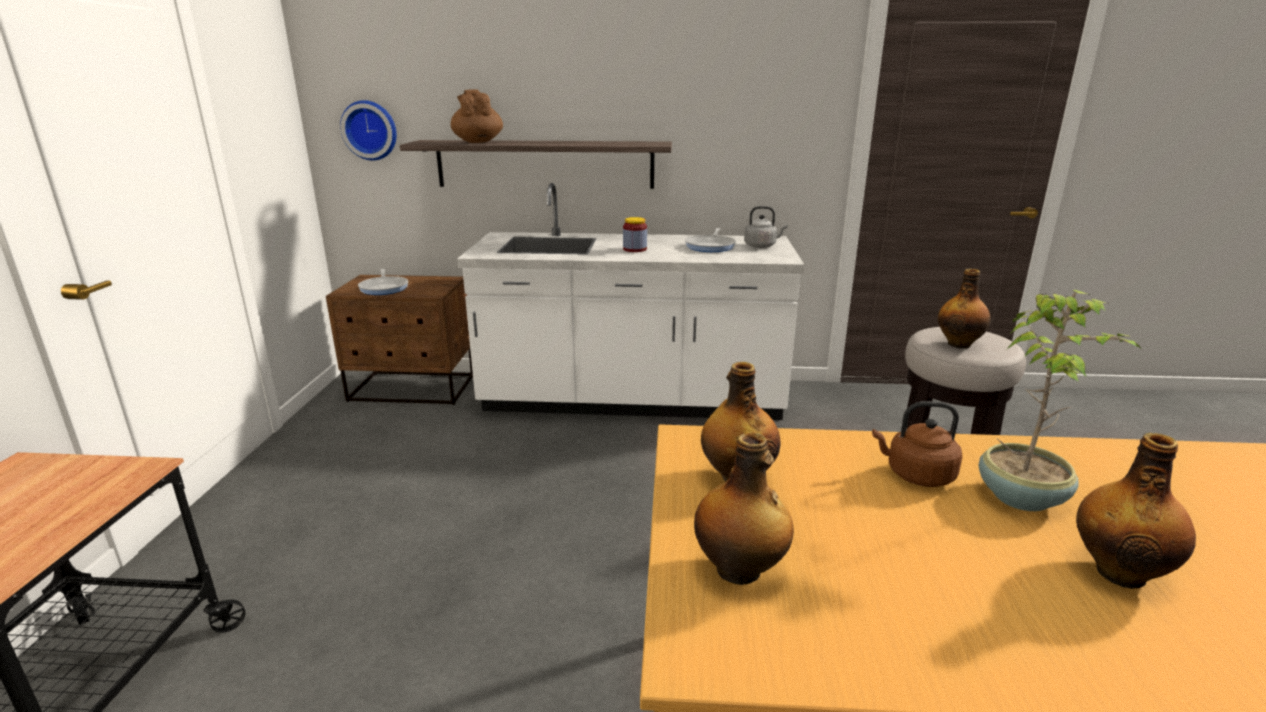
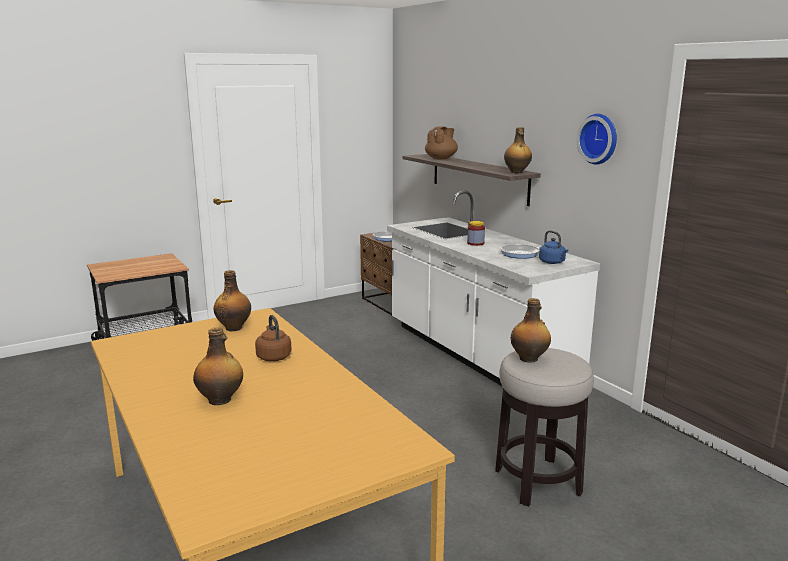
camera: 55 degrees right, 5 degrees down
wall clock [340,100,397,160] -> wall clock moved to [576,114,617,165]
bottle [694,432,794,585] -> bottle moved to [504,127,532,173]
grey kettle [744,206,788,248] -> blue kettle [539,230,568,264]
potted plant [979,290,1143,511] -> none

